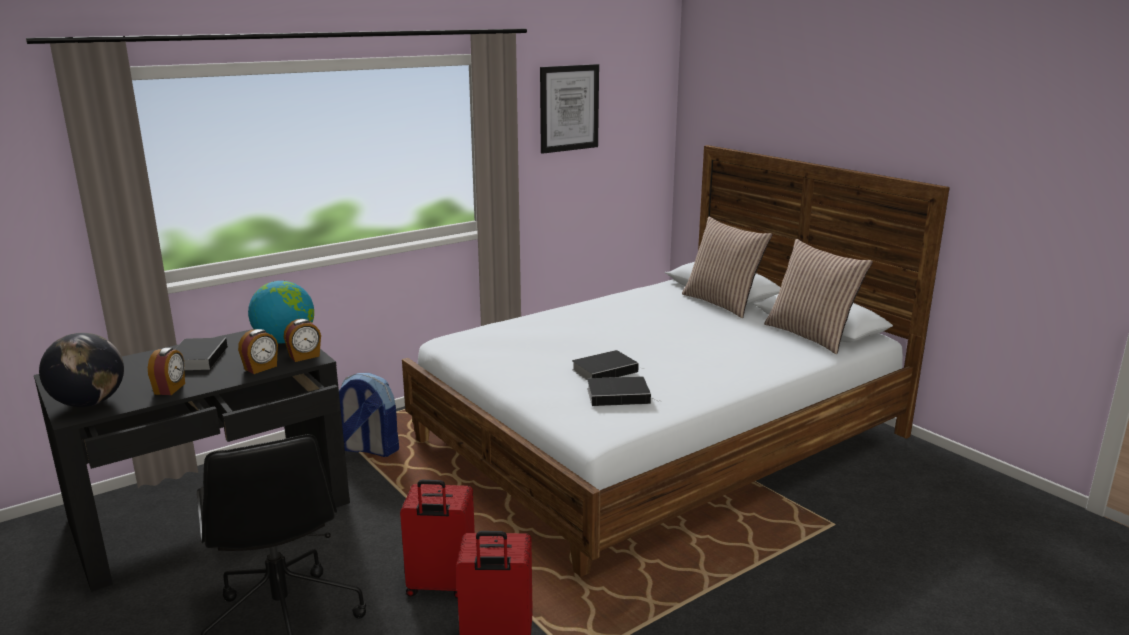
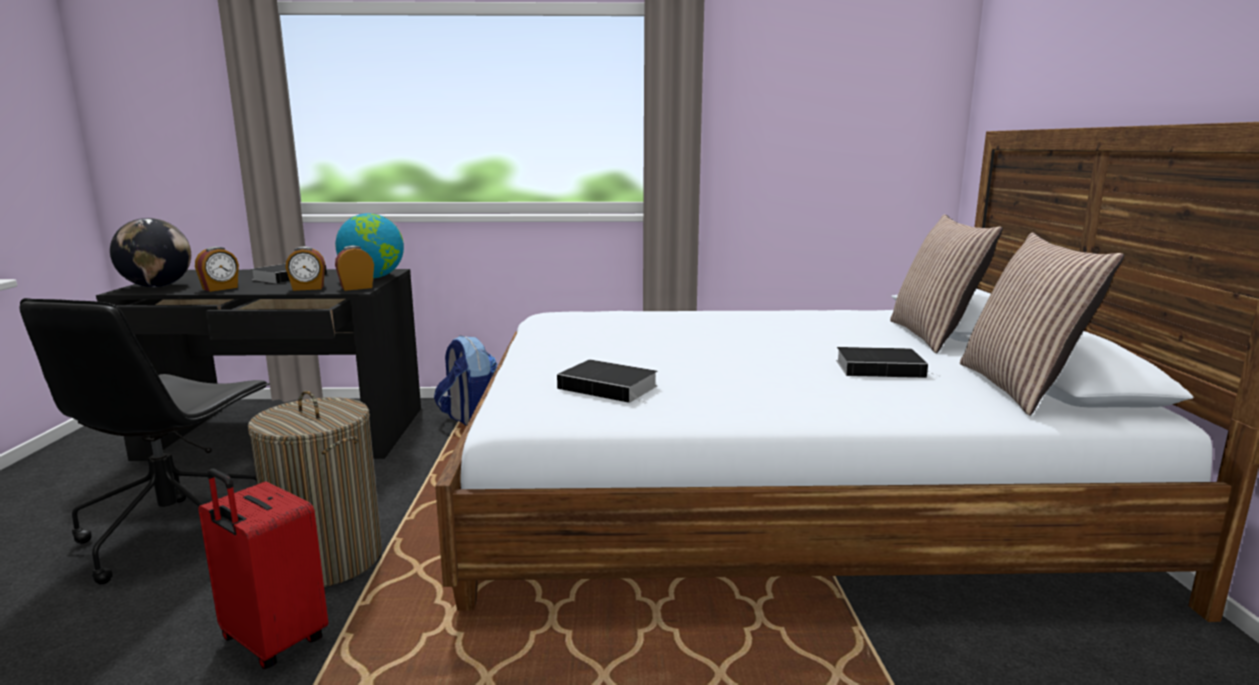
camera: 35 degrees right, 5 degrees down
alarm clock [284,319,321,362] -> alarm clock turned 150 degrees clockwise [335,245,374,291]
red suitcase [400,480,475,598] -> laundry basket [248,391,382,587]
picture [540,64,599,154] -> none
book [572,350,639,381] -> book moved to [836,347,941,378]

